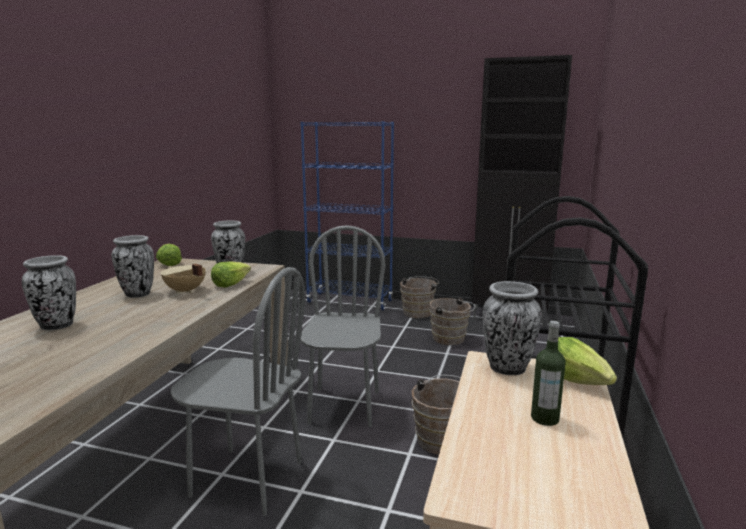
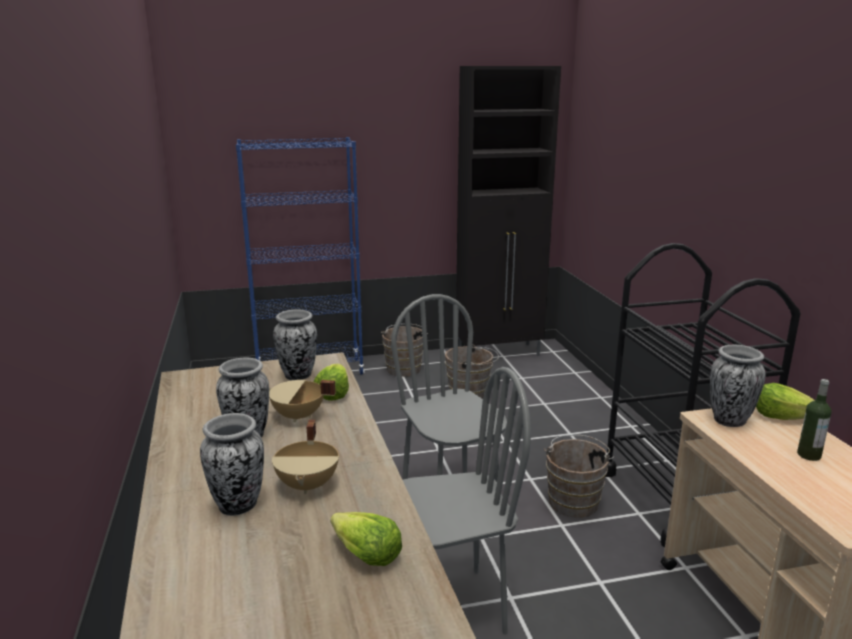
camera: 30 degrees left, 5 degrees up
lettuce [156,244,182,266] -> lettuce moved to [330,512,402,566]
none -> beige cooking pot [272,420,339,494]

